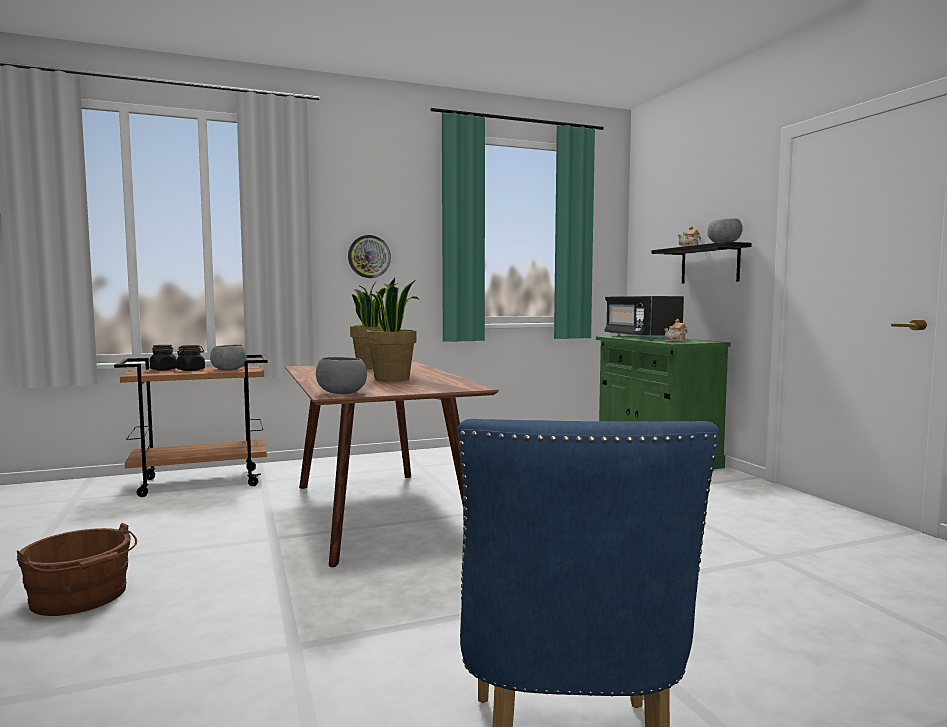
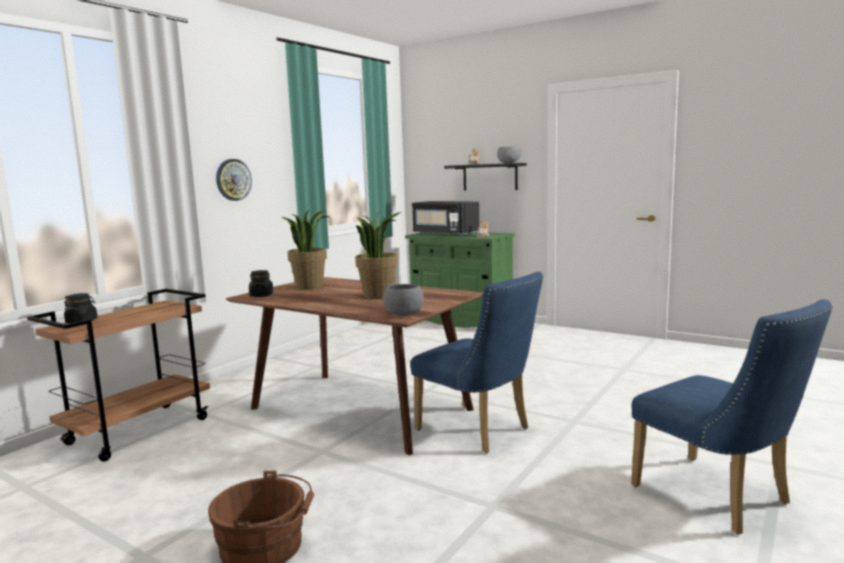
camera: 35 degrees left, 5 degrees up
black jar [177,345,205,371] -> black jar moved to [249,270,273,297]
grey bowl [210,345,247,371] -> none
none -> blue chair [410,272,543,453]

